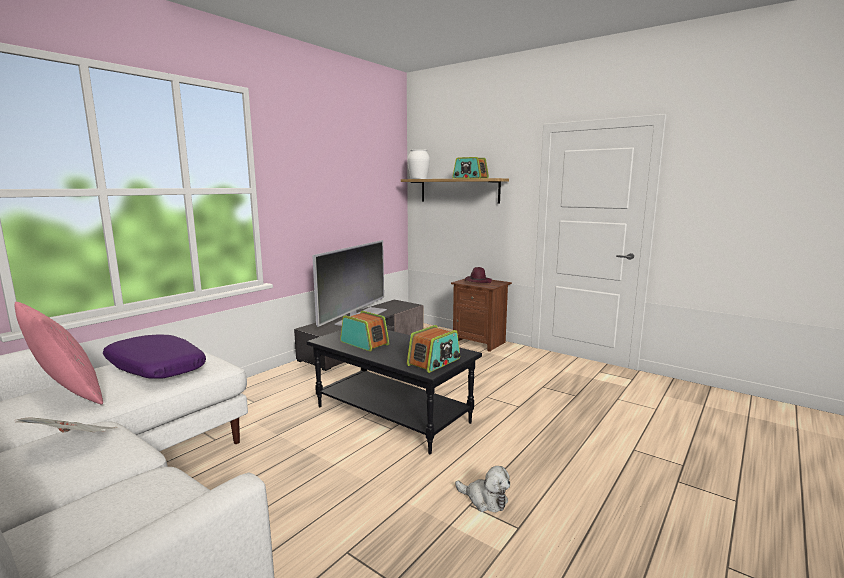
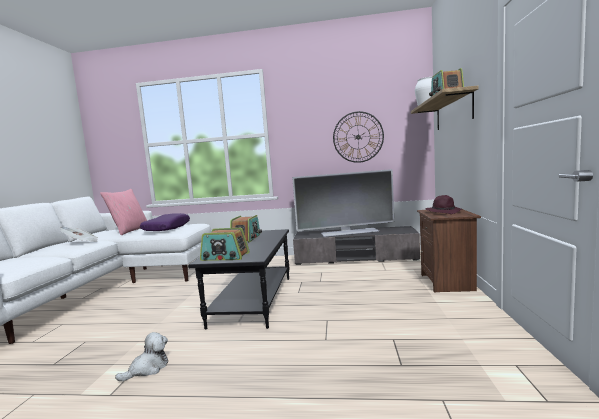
camera: 60 degrees right, 5 degrees down
plush toy [455,466,510,512] -> plush toy turned 135 degrees counterclockwise [115,332,168,381]
none -> wall clock [333,111,384,163]

